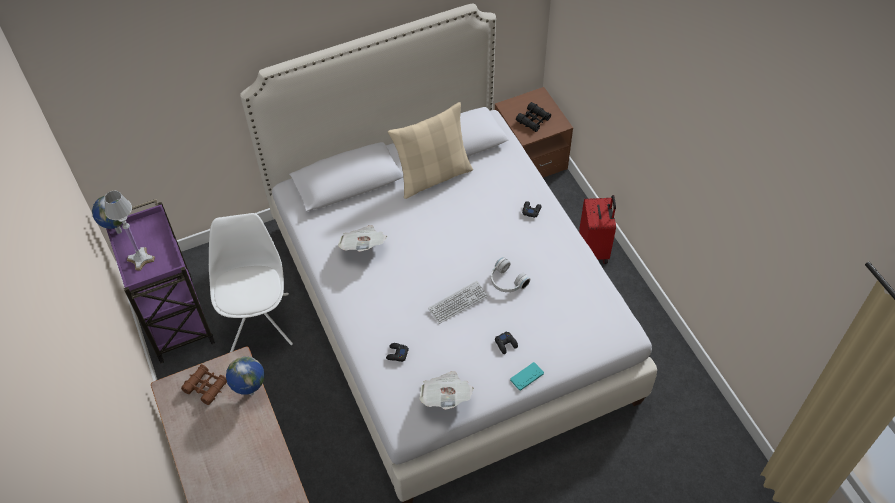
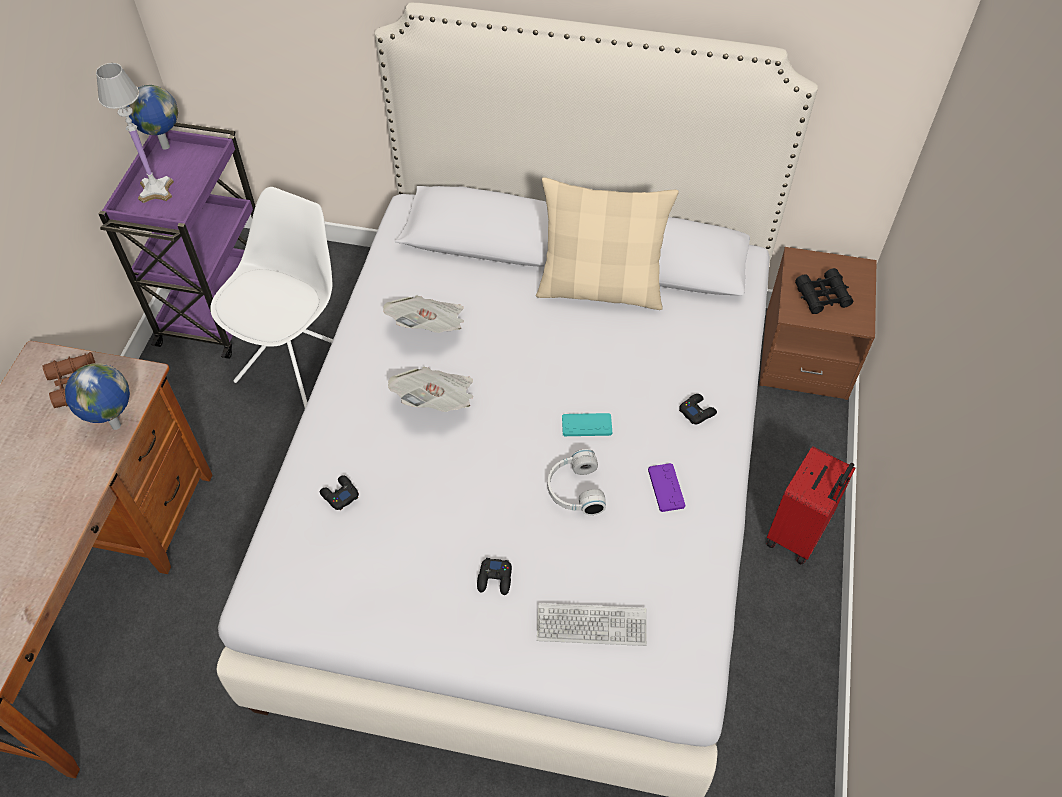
camera: 35 degrees right, 0 degrees up
newspaper [419,371,474,410] -> newspaper moved to [388,367,473,412]
keyboard [428,281,488,324] -> keyboard moved to [537,603,647,646]
turquoise game controller [510,362,544,391] -> turquoise game controller moved to [562,413,612,436]
none -> purple game controller [648,463,686,512]

